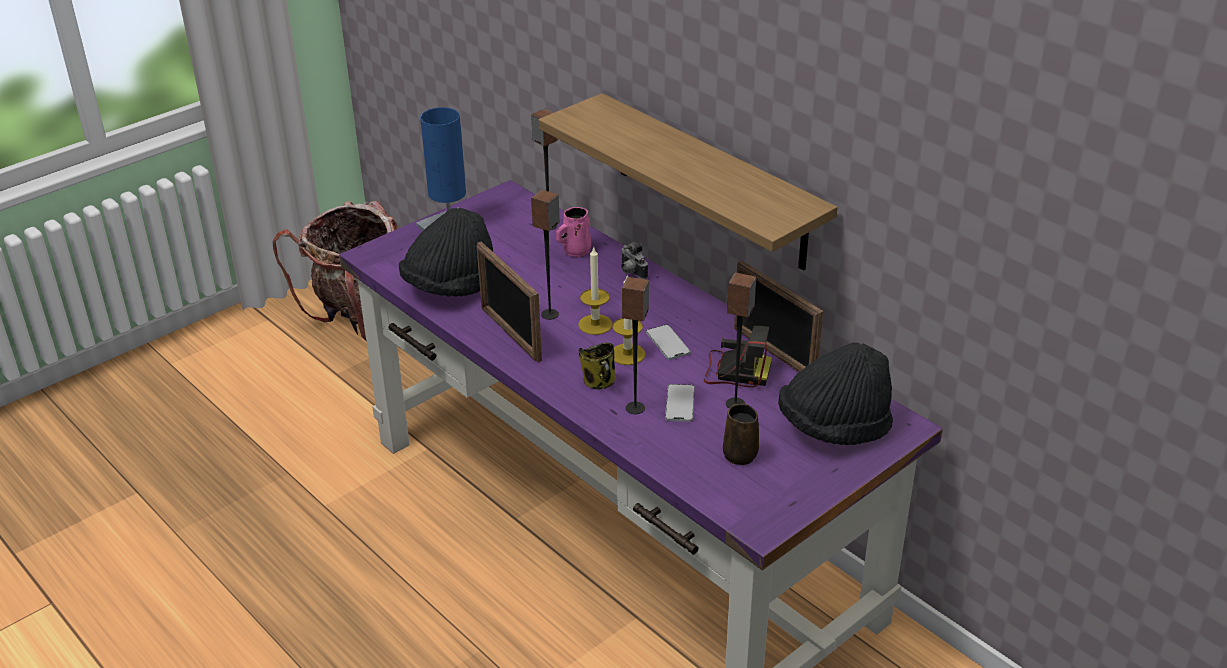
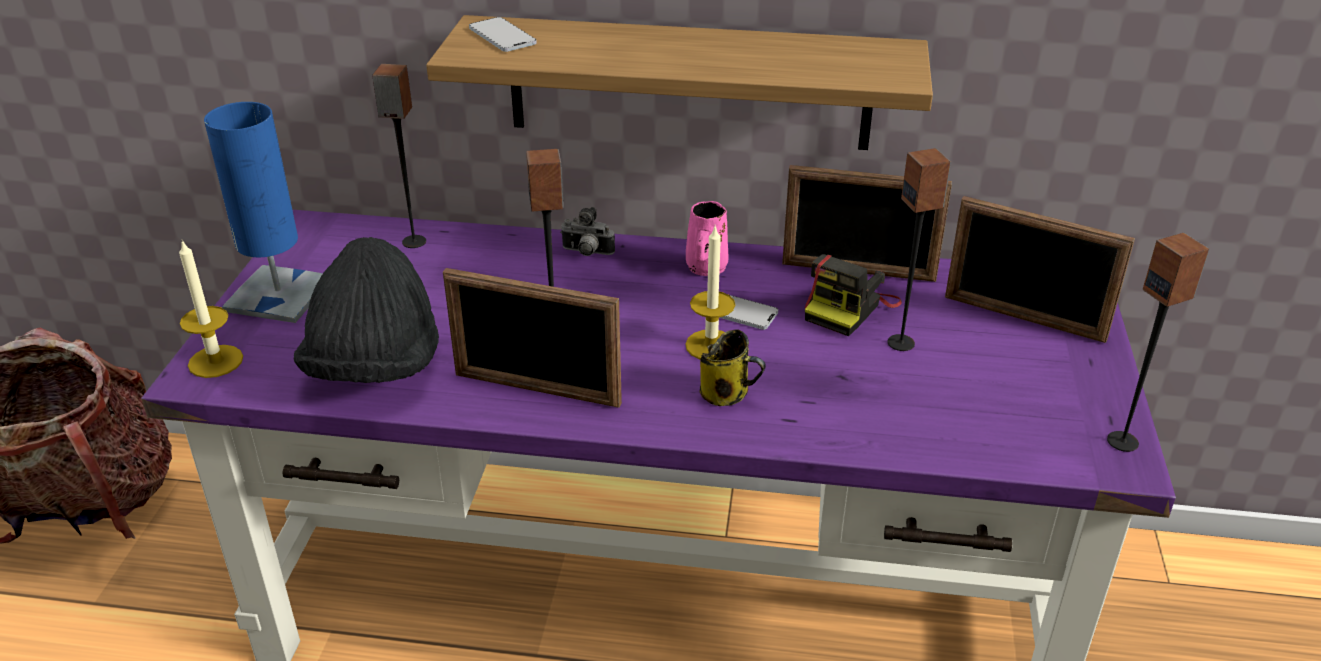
camera: 40 degrees left, 0 degrees up
pink mug [556,207,591,257] -> pink mug moved to [686,201,728,276]
candle [578,246,613,335] -> candle moved to [179,240,243,378]
speaker [622,277,649,414] -> speaker moved to [1107,233,1210,452]
phone [665,384,695,422] -> phone moved to [469,17,537,52]
camera [704,326,772,387] -> camera turned 150 degrees clockwise [805,254,902,336]
brown mug [723,404,759,465] -> none
black hat [778,343,893,445] -> picture frame [945,196,1135,343]

